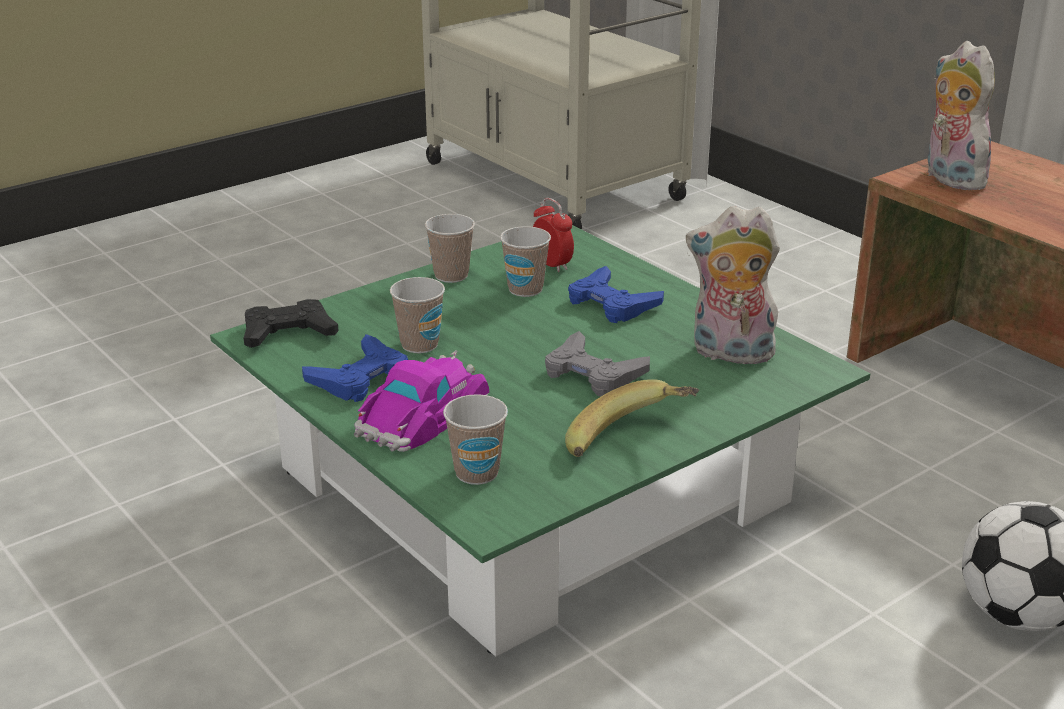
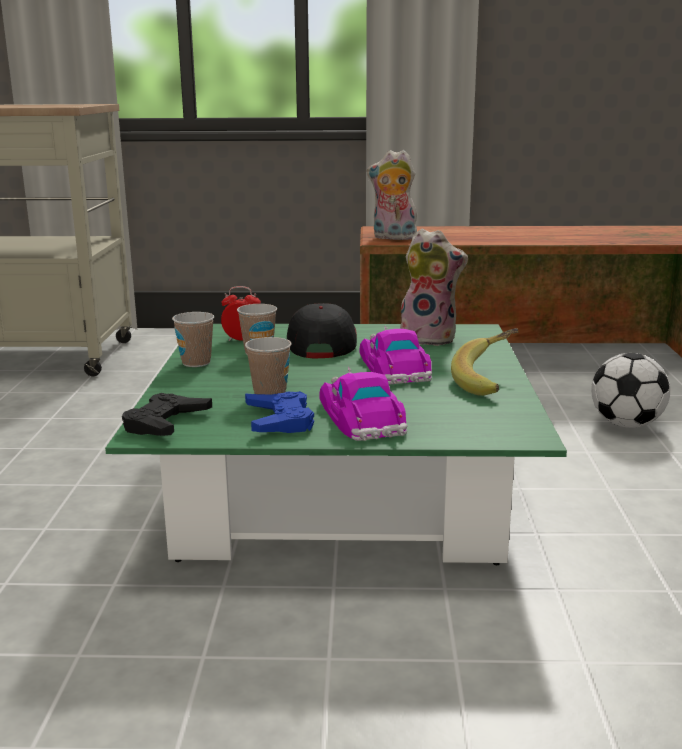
camera: 50 degrees left, 10 degrees down
cup [443,394,508,485] -> none
grey game controller [545,331,650,396] -> toy car [360,326,432,384]
blue game controller [568,266,664,323] -> cap [287,303,357,359]
plush toy [686,206,780,368] -> plush toy turned 120 degrees counterclockwise [400,228,468,346]

